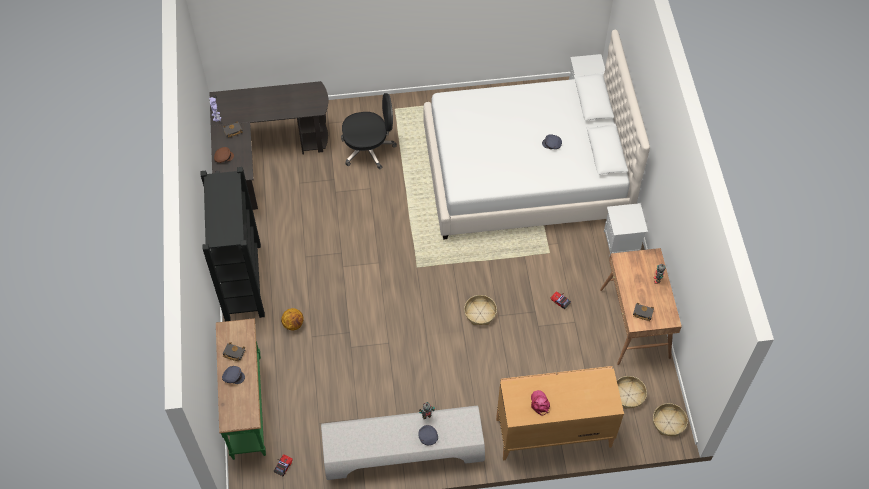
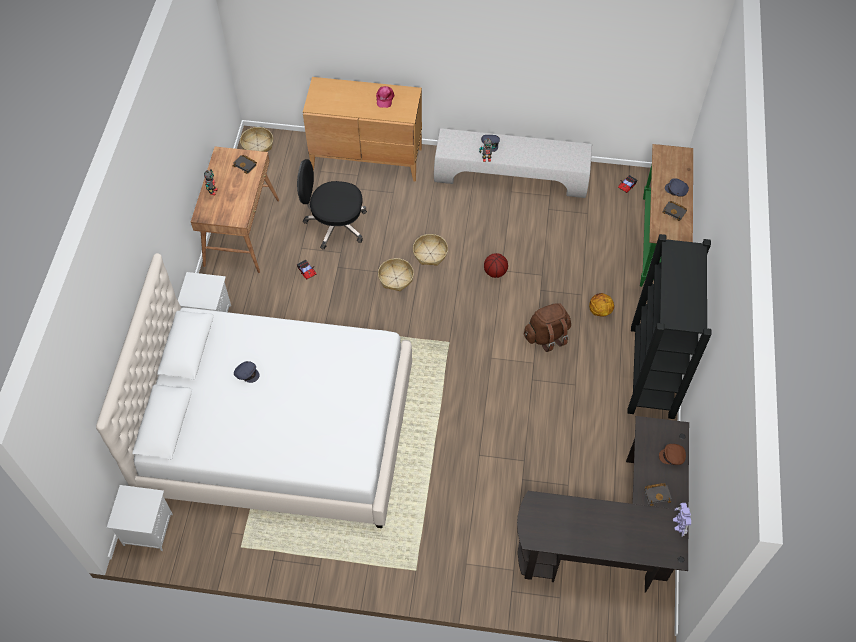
camera: 165 degrees left, 0 degrees up
black office chair [341,93,397,170] -> black office chair moved to [297,159,367,250]
basket [617,376,647,409] -> basket moved to [413,234,448,266]
none -> basketball [484,253,508,278]
none -> brown backpack [524,303,571,352]

